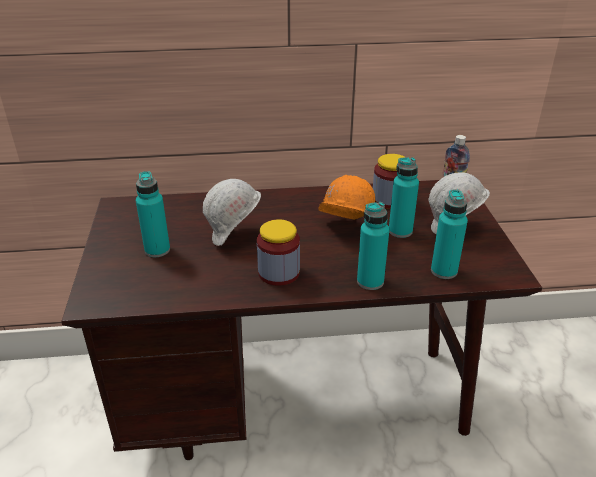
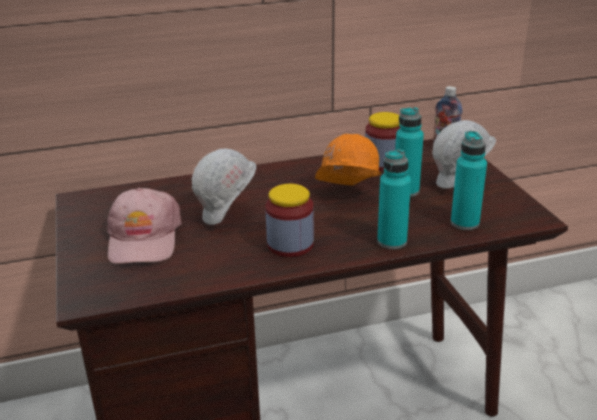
camera: 10 degrees left, 5 degrees down
turquoise bottle [136,171,170,257] -> pink cap [107,188,182,264]

